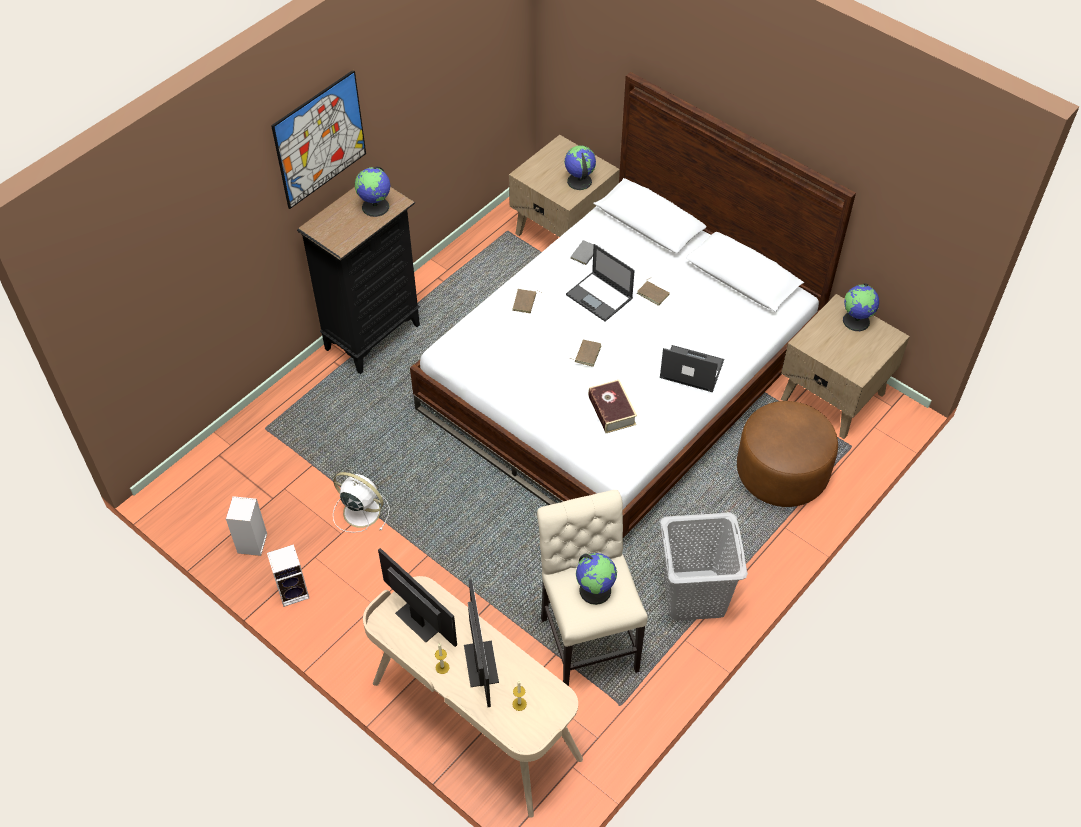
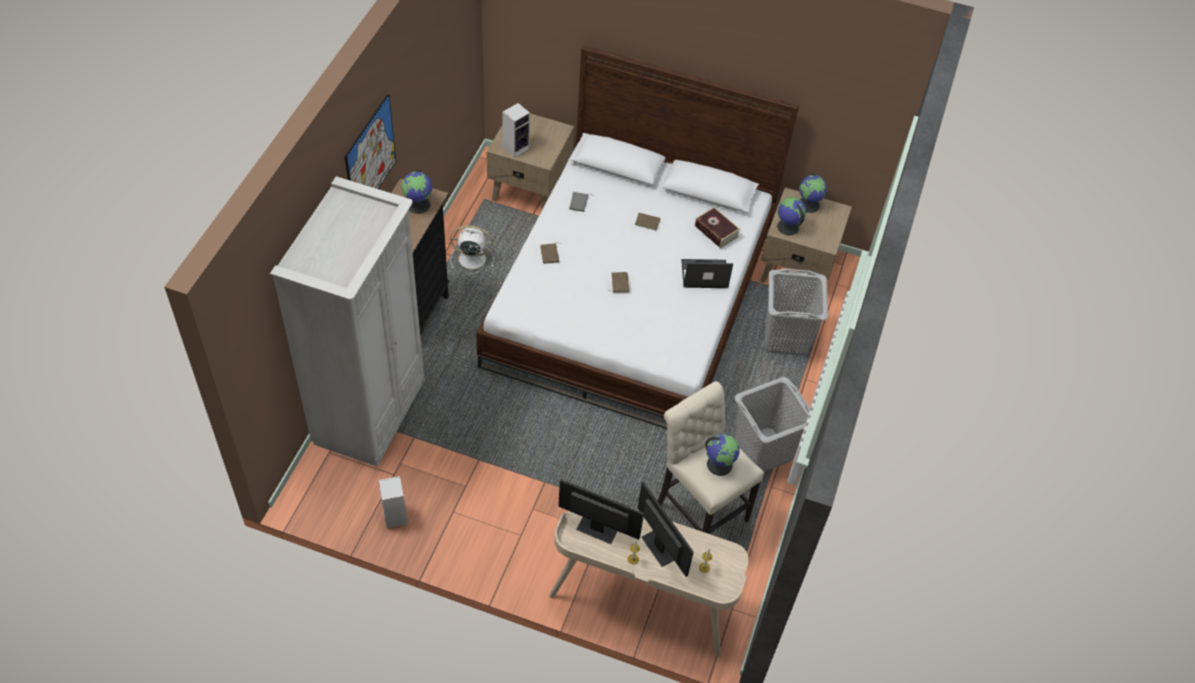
camera: 25 degrees left, 0 degrees up
speaker [267,544,309,607] -> speaker moved to [502,103,530,158]
white fan [333,472,390,533] -> white fan moved to [450,225,493,274]
globe [564,145,596,190] -> globe moved to [777,197,806,235]
laptop [566,244,635,322] -> none
book [588,380,637,433] -> book moved to [695,207,740,248]
brown ottoman [737,401,838,507] -> grey laundry basket [765,269,828,356]
none -> white wardrobe [270,176,425,466]

